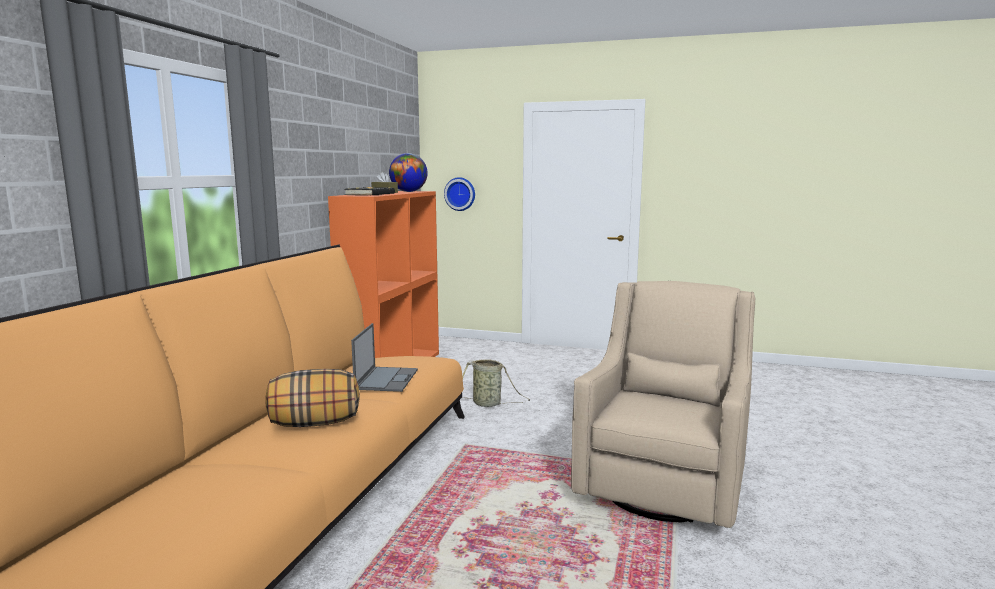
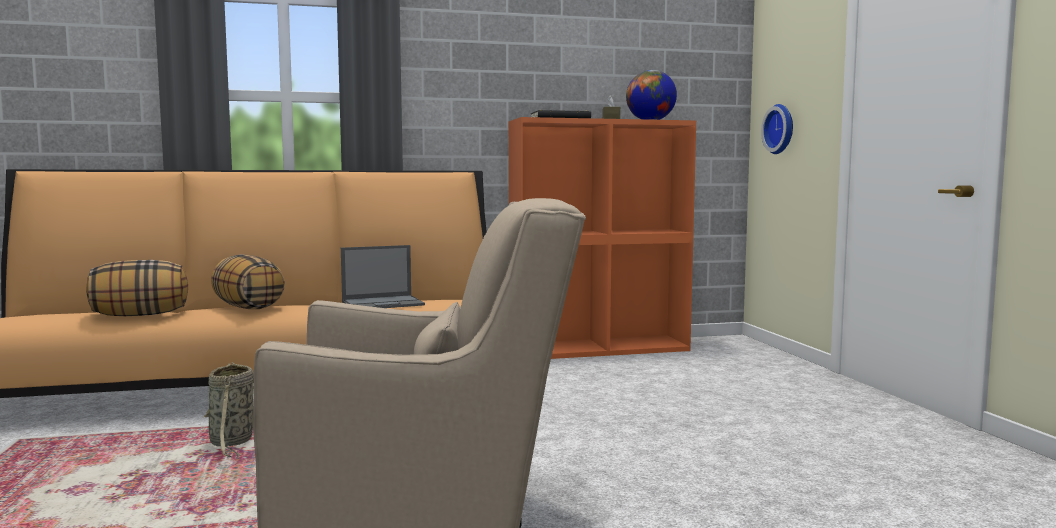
camera: 60 degrees right, 5 degrees down
basket [462,359,530,407] -> basket moved to [202,362,254,459]
none -> pillow [86,260,188,316]

